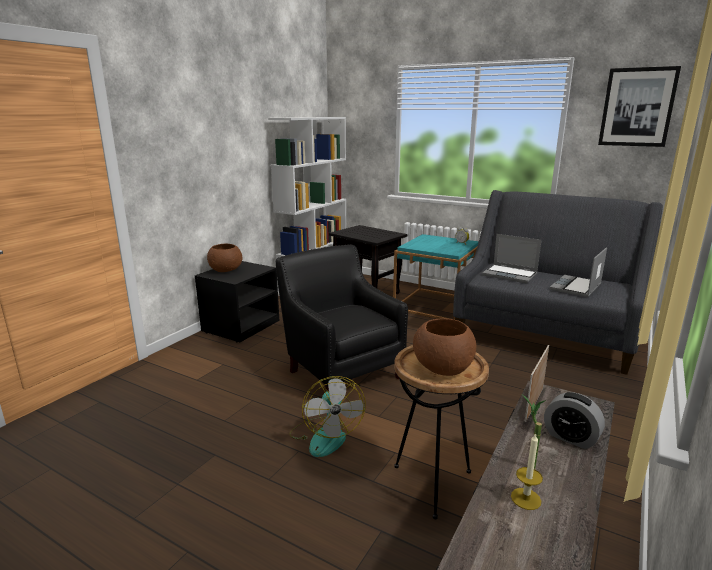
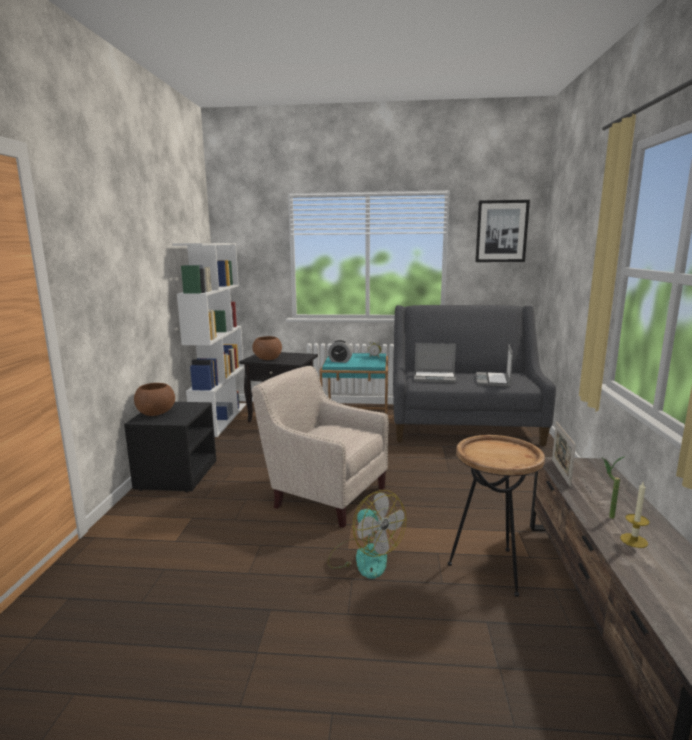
camera: 25 degrees left, 5 degrees down
black armchair [276,245,408,392] -> beige armchair [252,366,389,528]
brown bowl [413,318,476,376] -> brown bowl moved to [253,336,282,360]
alarm clock [544,392,605,449] -> alarm clock moved to [328,340,352,363]

